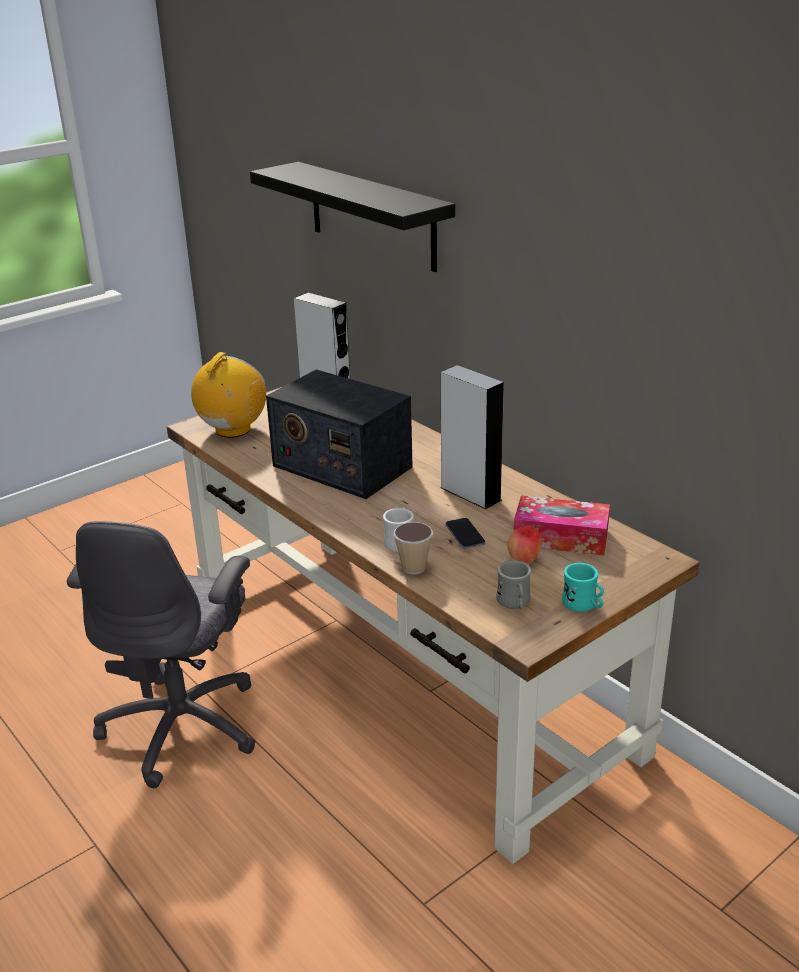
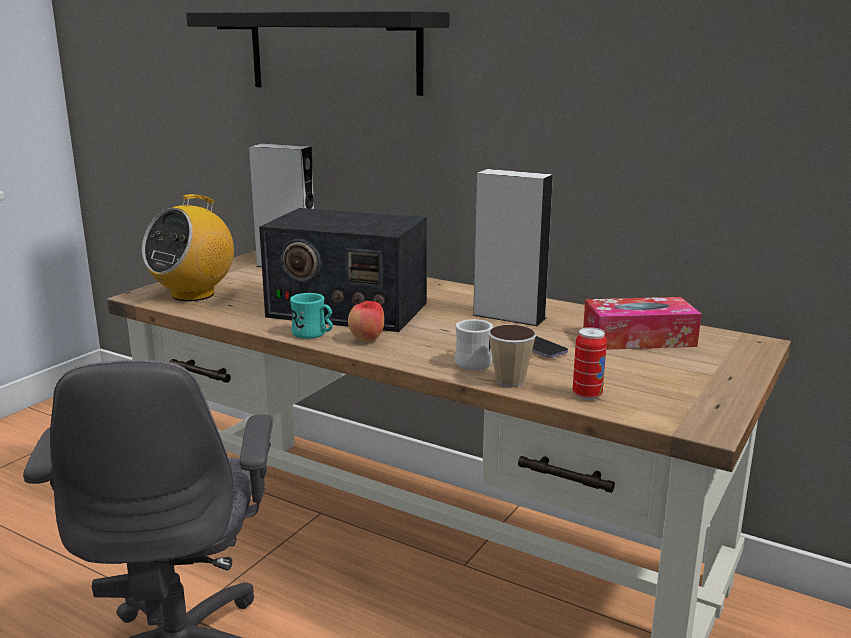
camera: 20 degrees left, 10 degrees down
radio [191,352,266,438] -> radio turned 150 degrees counterclockwise [142,194,234,301]
grey mug [496,560,531,609] -> none
apple [507,526,542,564] -> apple moved to [348,301,385,342]
turquoise mug [562,563,604,612] -> turquoise mug moved to [290,293,333,339]
none -> can [573,327,607,400]

